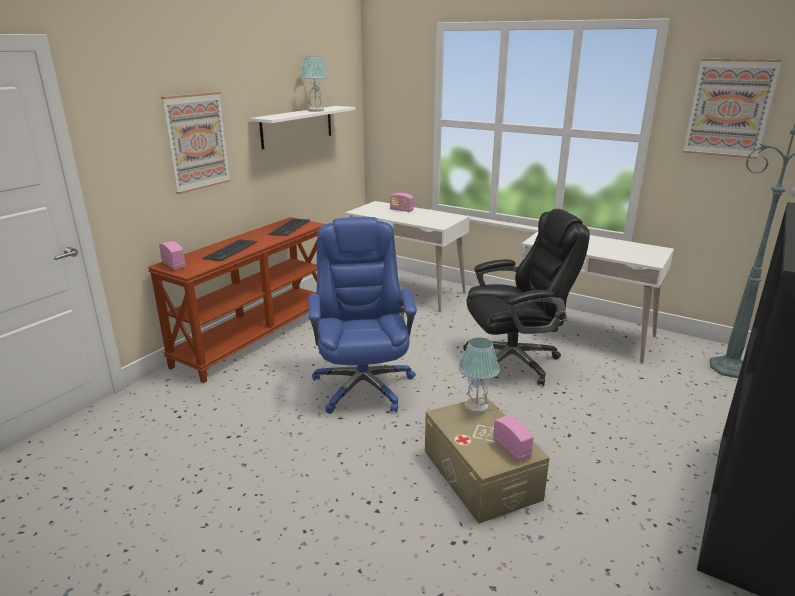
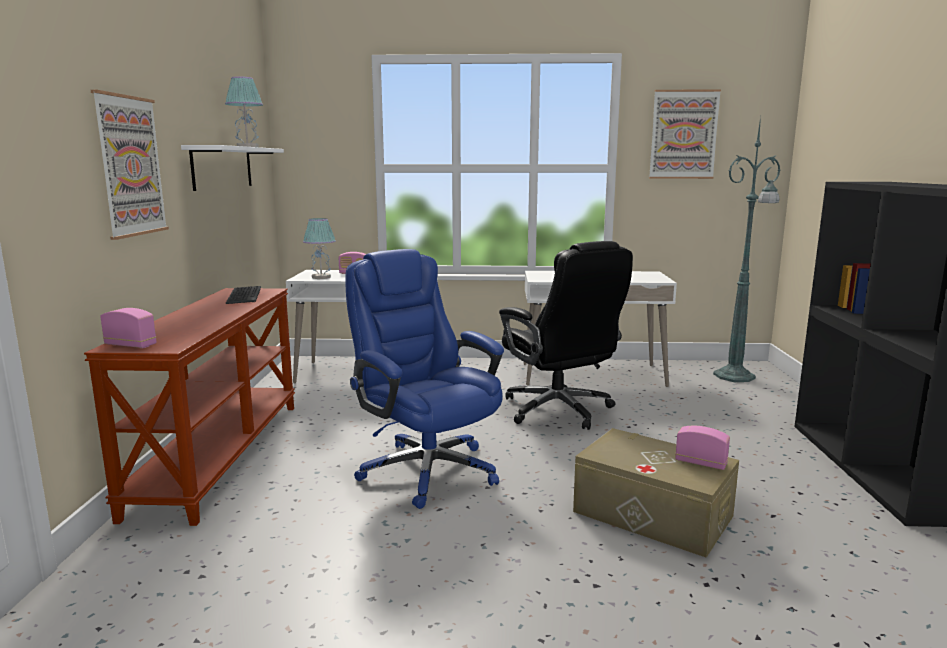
camera: 30 degrees left, 10 degrees down
keyboard [203,239,257,261] -> none
table lamp [458,338,500,415] -> table lamp moved to [303,218,336,279]
black office chair [463,209,590,386] -> black office chair turned 105 degrees clockwise [499,241,633,430]

